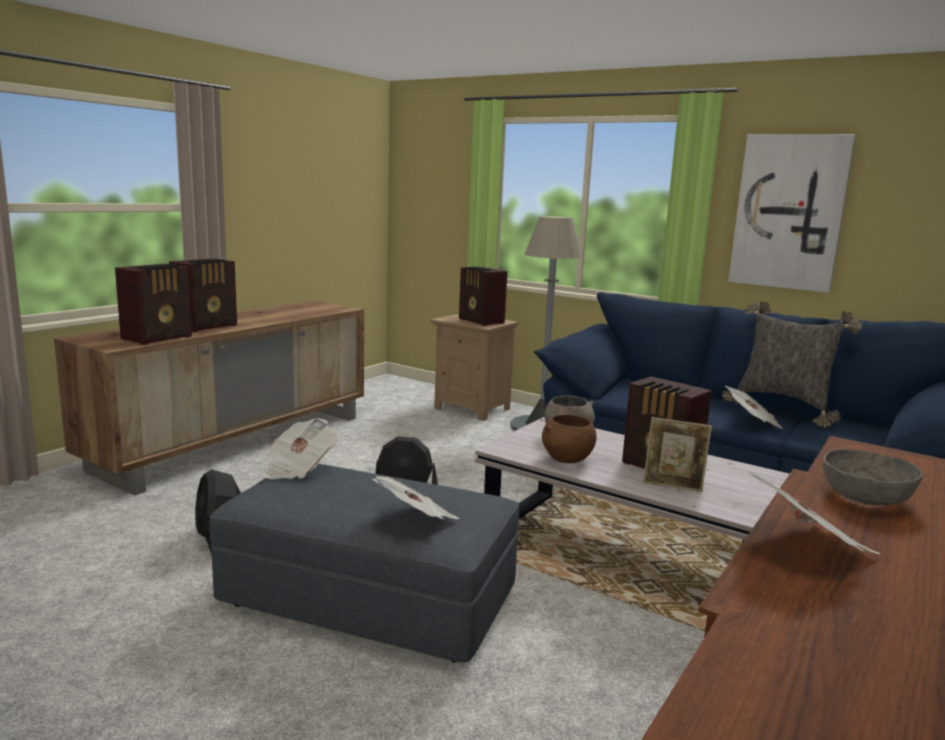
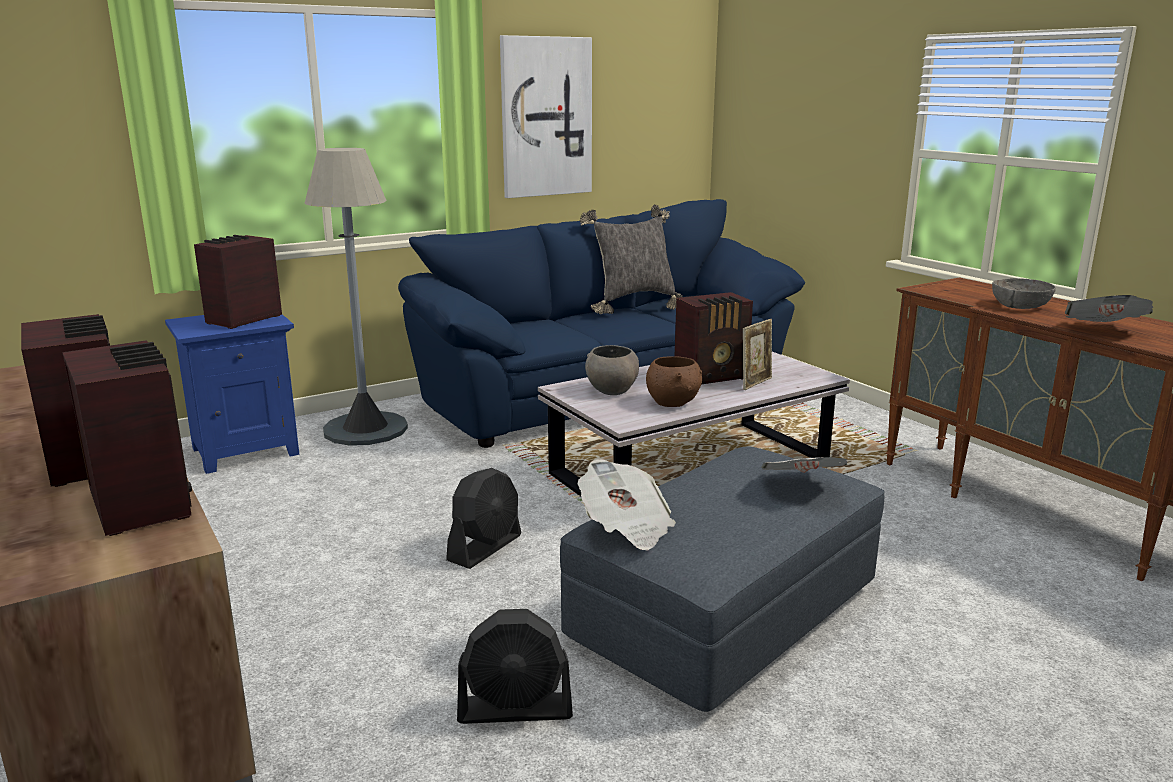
camera: 65 degrees left, 5 degrees up
beige nightstand [430,314,519,421] -> blue nightstand [165,315,299,474]
radio [459,267,507,326] -> radio turned 135 degrees clockwise [194,235,282,329]
newspaper [725,386,783,429] -> none

